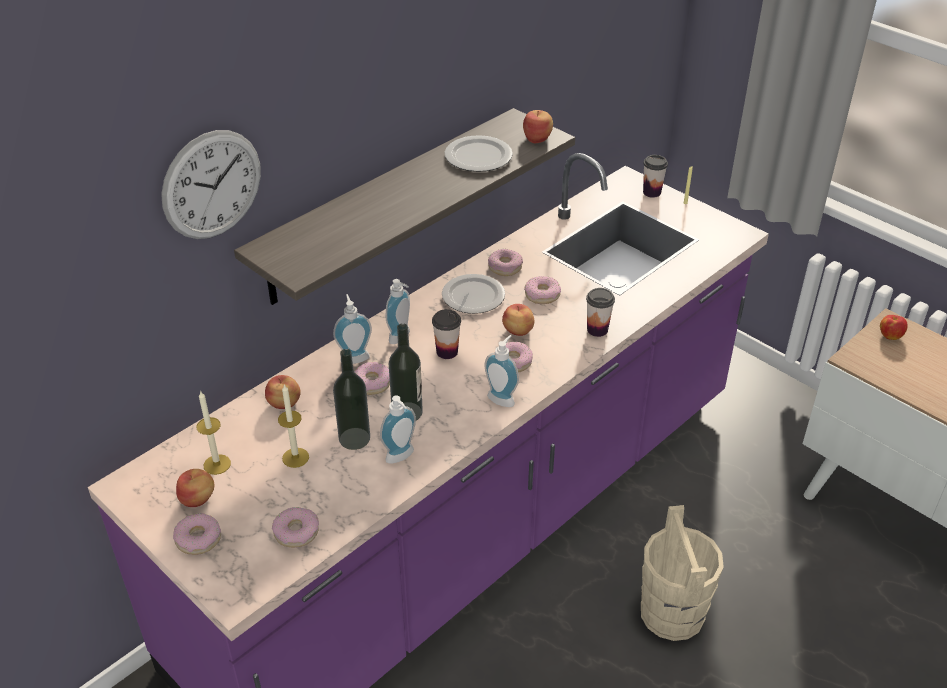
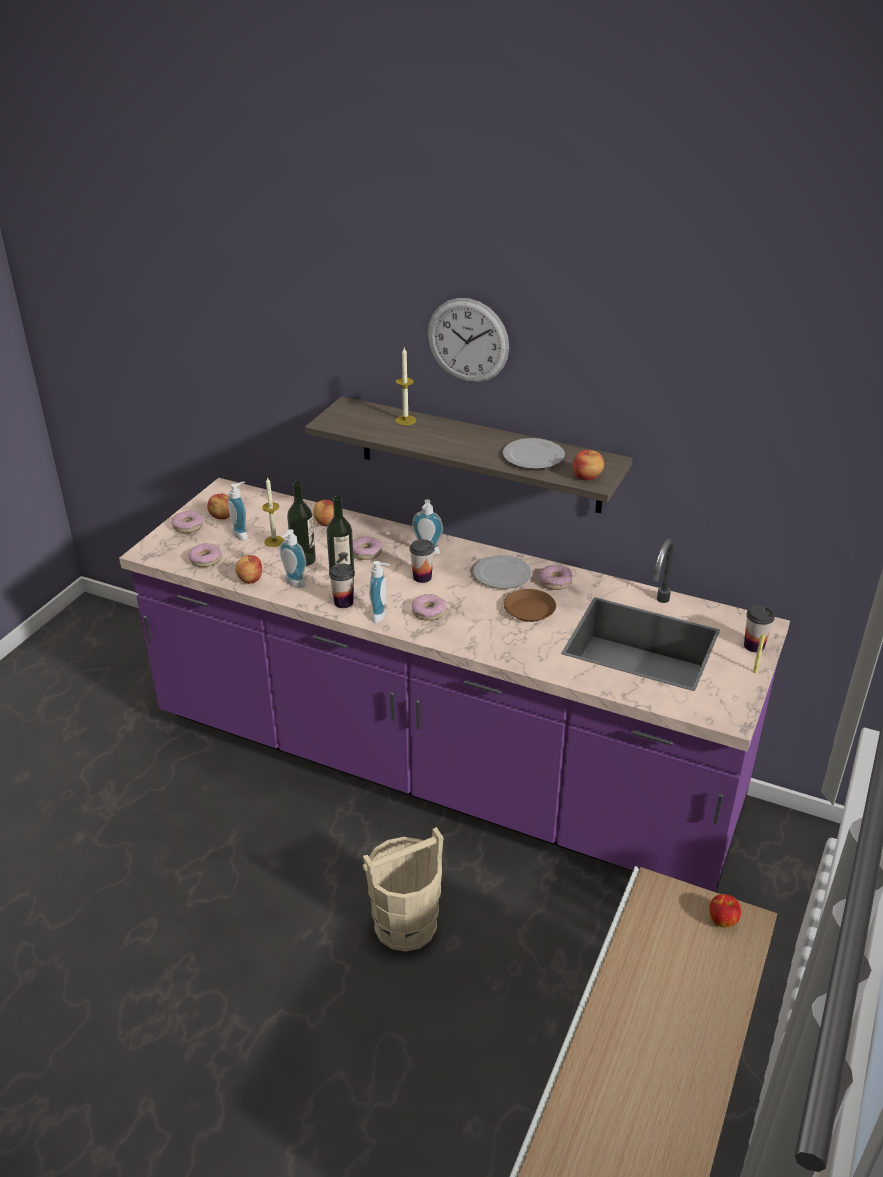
camera: 70 degrees right, 5 degrees down
wall clock [161,130,261,239] -> wall clock moved to [428,298,509,383]
candle [197,392,231,475] -> candle moved to [395,348,416,425]
soap dispenser [333,294,372,364] -> soap dispenser moved to [228,481,248,540]
apple [502,304,534,336] -> apple moved to [235,555,262,584]
donut [524,276,561,304] -> brown plate [504,589,556,622]
cup [586,288,615,337] -> cup moved to [329,563,355,608]

